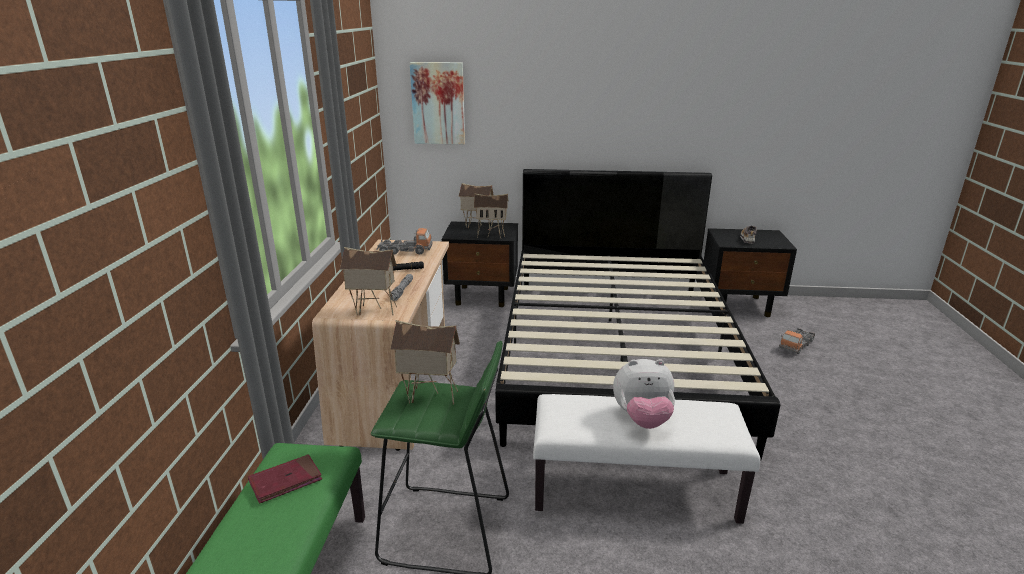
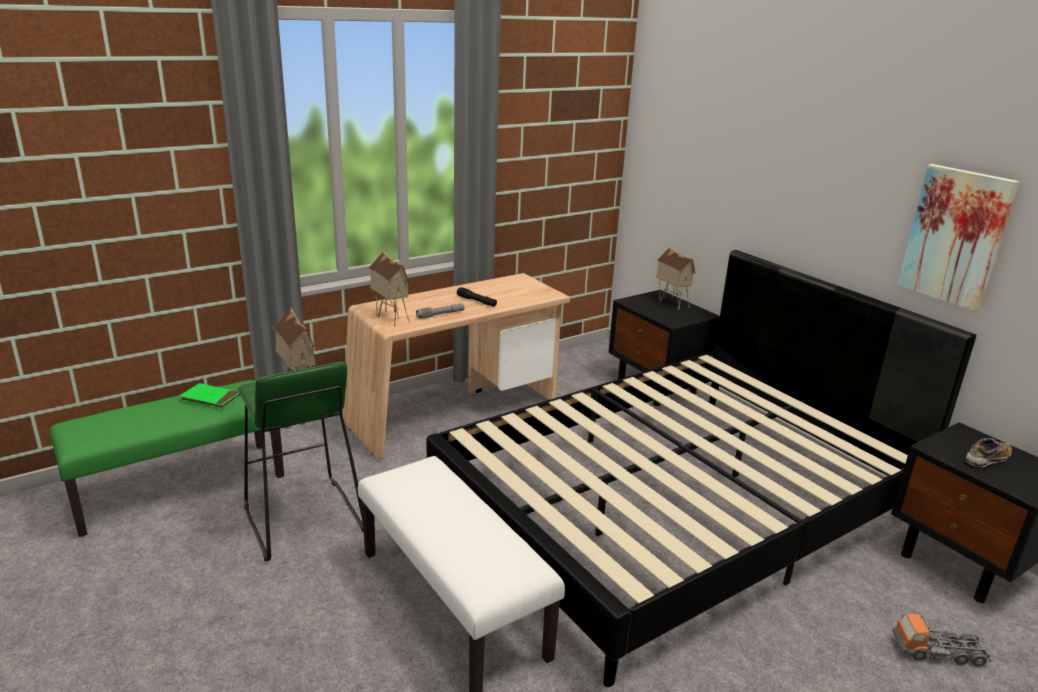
camera: 50 degrees right, 0 degrees up
red book [248,454,322,504] -> green book [179,383,241,410]
toy truck [376,228,433,255] -> none
picture [410,62,465,144] -> picture moved to [897,164,1019,311]
toy house [474,193,509,238] -> none
plush toy [613,359,675,429] -> none

